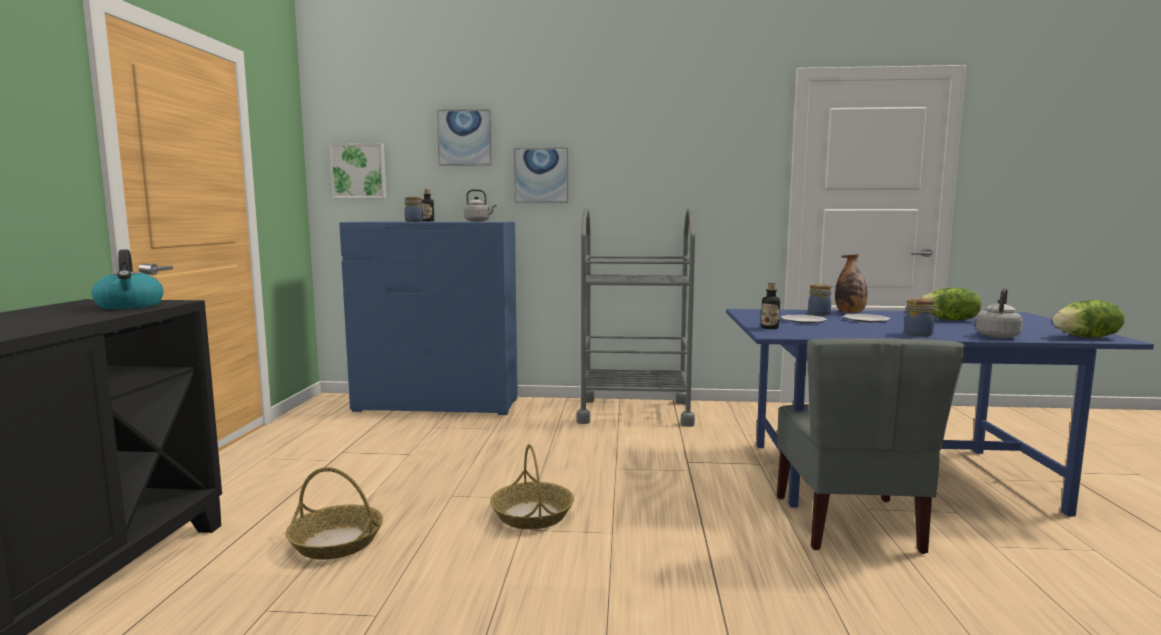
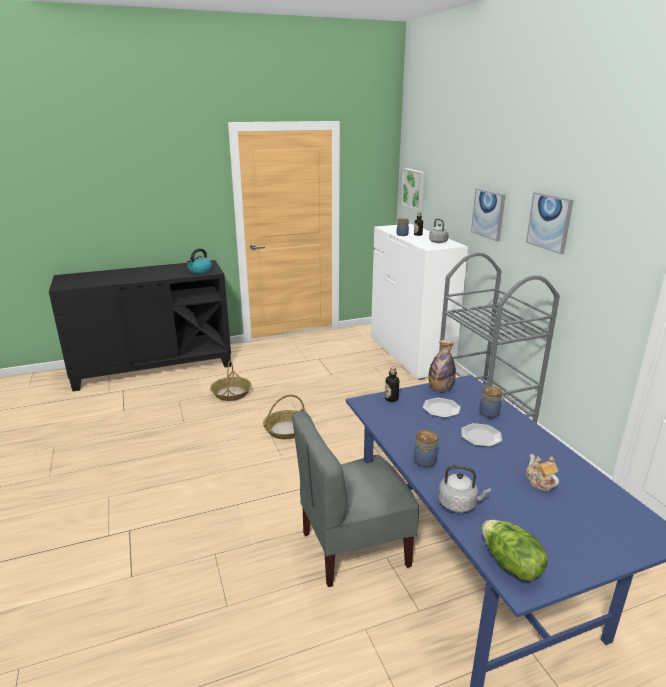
camera: 65 degrees right, 15 degrees up
blue dresser [339,222,518,415] -> white dresser [371,224,468,380]
picture [437,109,492,166] -> picture moved to [526,192,573,254]
bottle [835,254,868,313] -> bottle moved to [429,340,456,391]
lettuce [921,288,981,320] -> teapot [526,454,559,491]

